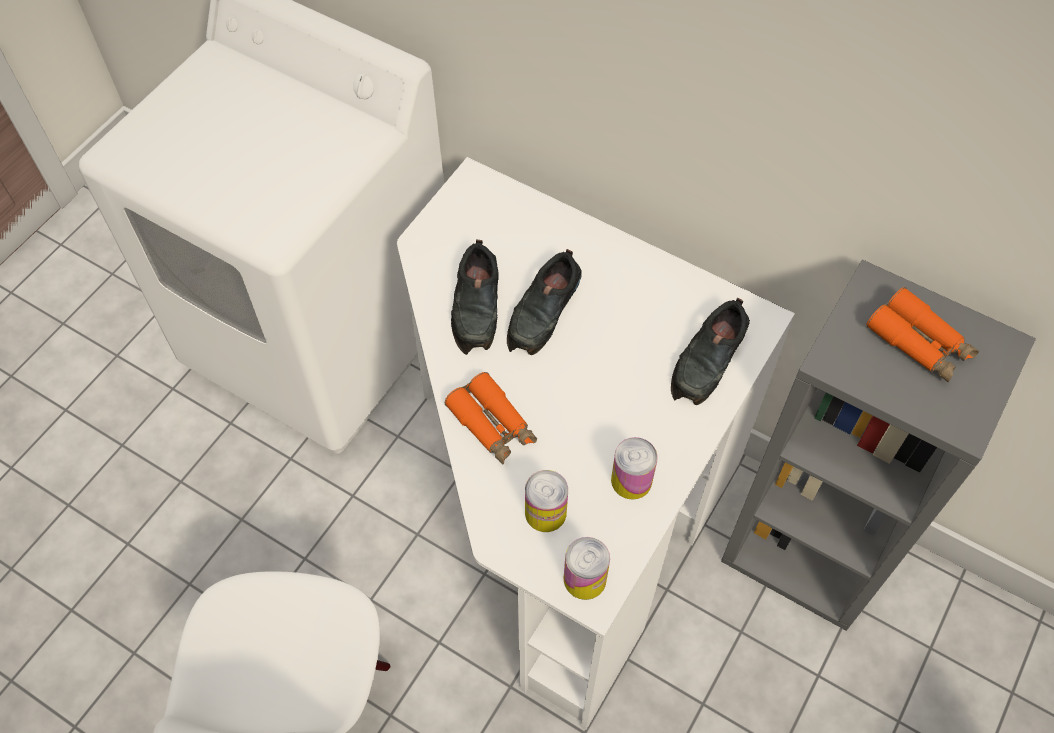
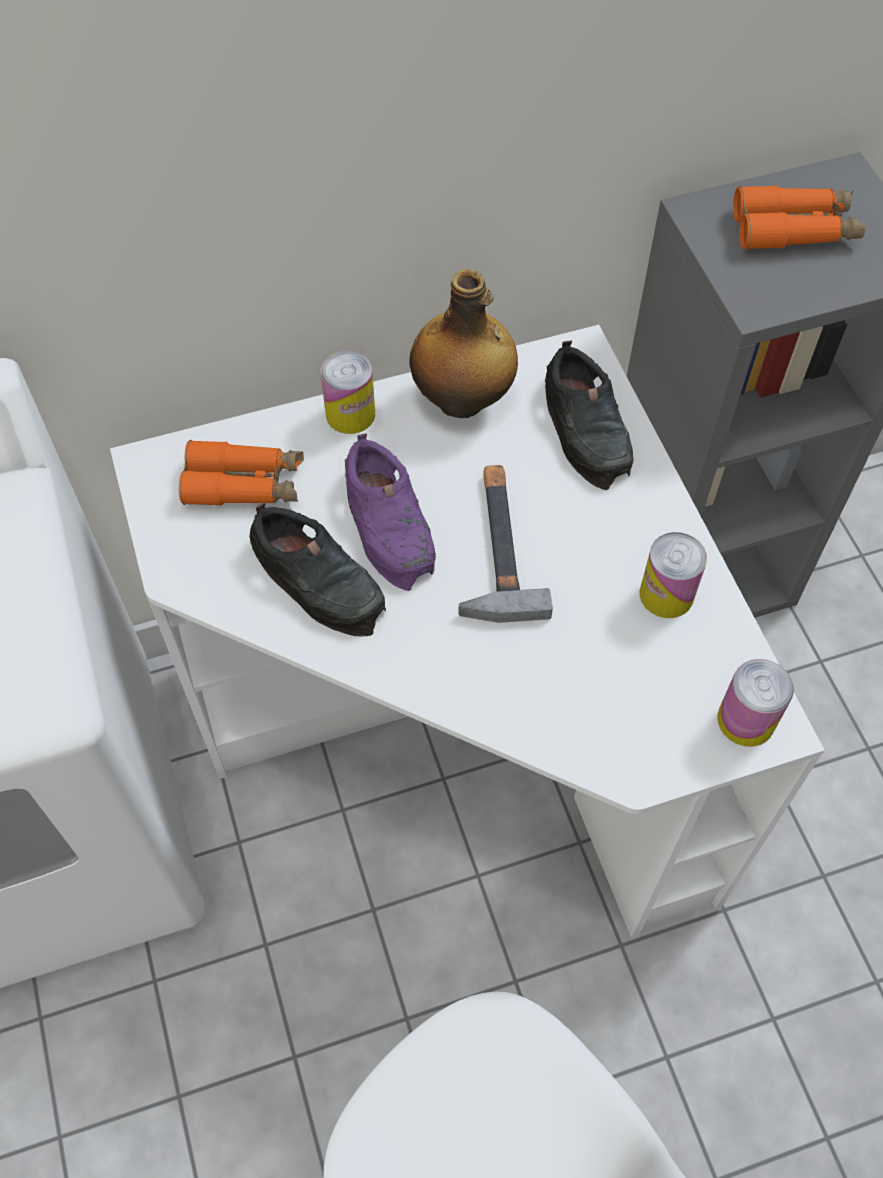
camera: 50 degrees left, 0 degrees up
orange binoculars [445,372,537,465] -> orange binoculars moved to [179,440,304,506]
black shoe [507,249,582,355] -> purple shoe [345,433,436,591]
can [525,470,568,532] -> can moved to [321,351,375,434]
none -> bottle [409,269,518,418]
none -> hammer [459,465,553,623]

